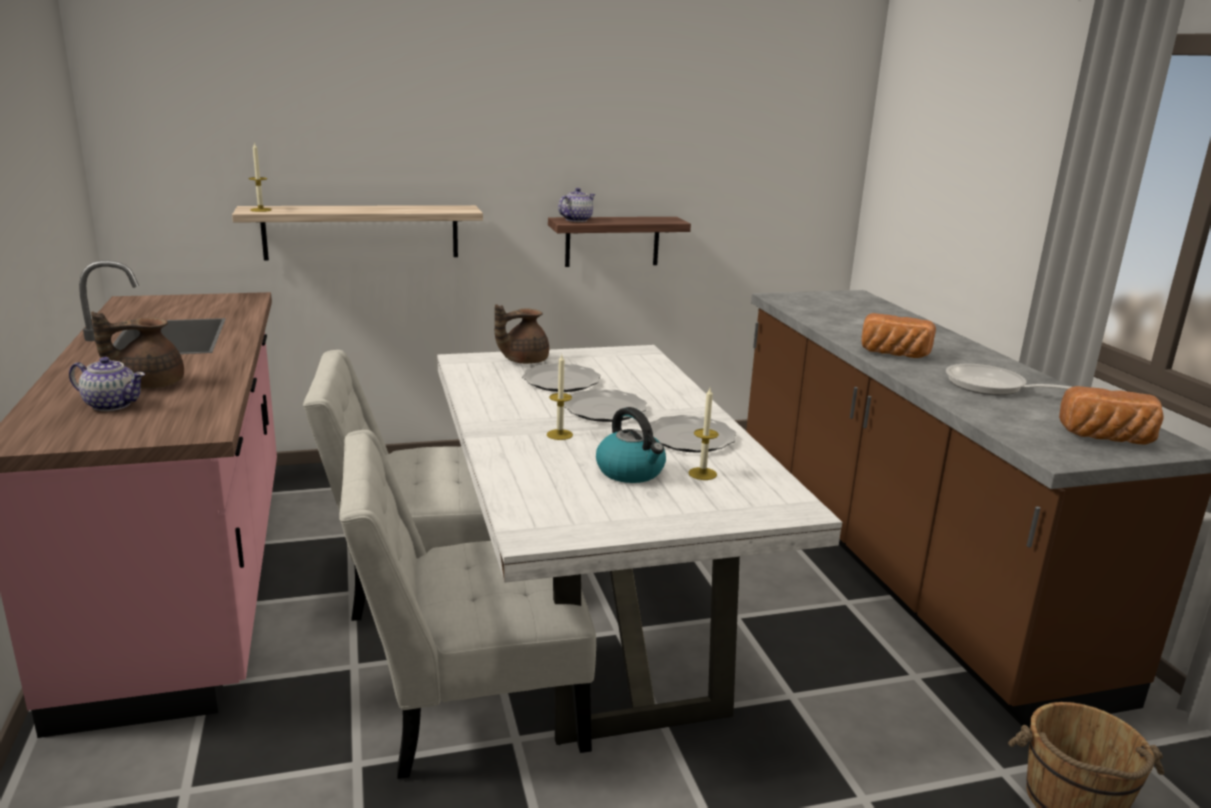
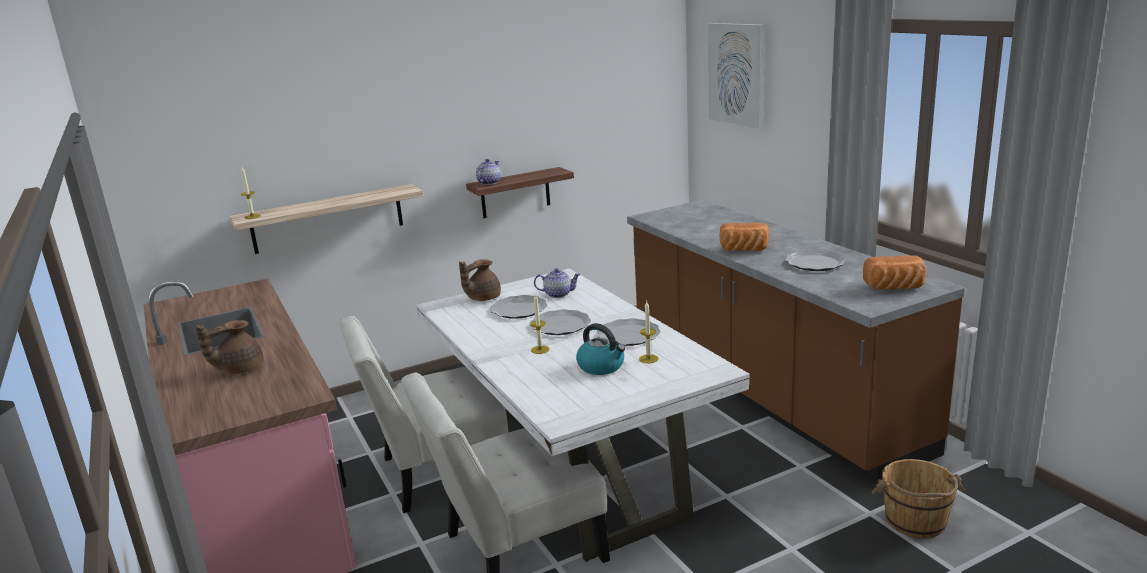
camera: 10 degrees left, 0 degrees up
teapot [69,357,145,411] -> teapot moved to [534,268,581,298]
frying pan [946,364,1071,395] -> plate [785,250,846,271]
none -> picture [708,23,765,129]

